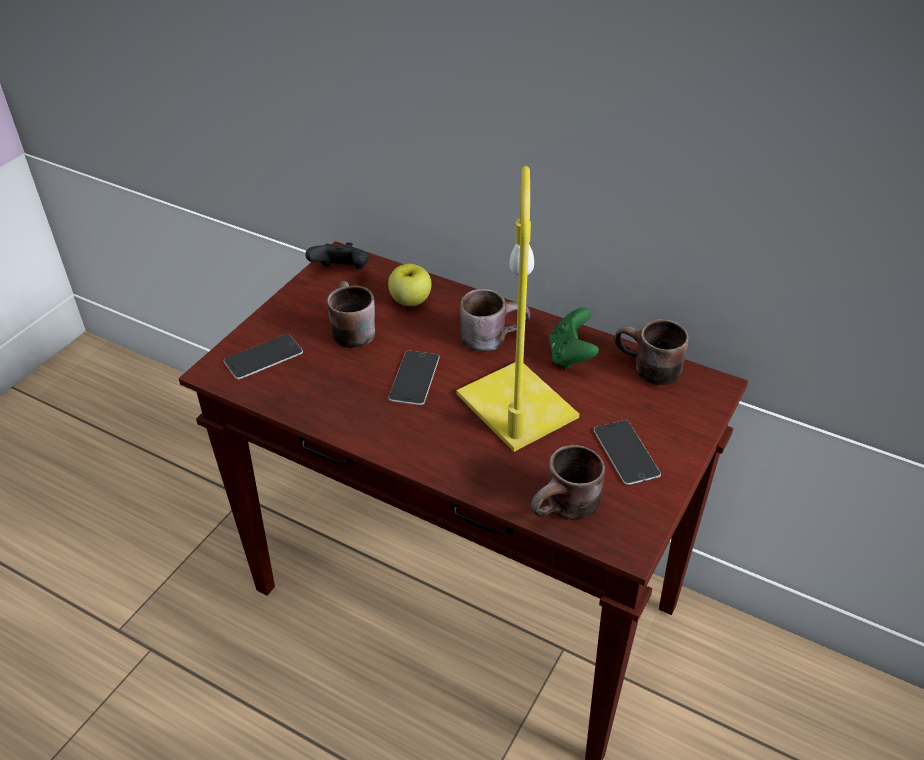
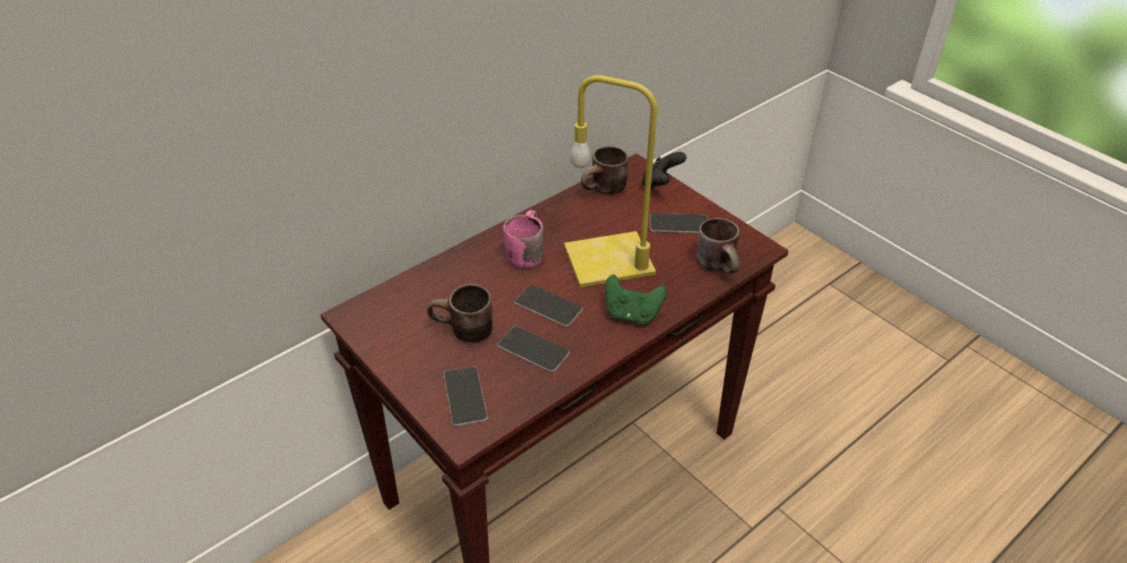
camera: 70 degrees left, 0 degrees up
black game controller [305,242,369,270] -> black game controller moved to [642,152,687,189]
apple [388,264,431,306] -> none
brown mug [460,288,530,352] -> pink mug [503,210,544,268]
green game controller [549,308,599,370] -> green game controller moved to [605,274,667,324]
none -> phone [497,326,570,372]

